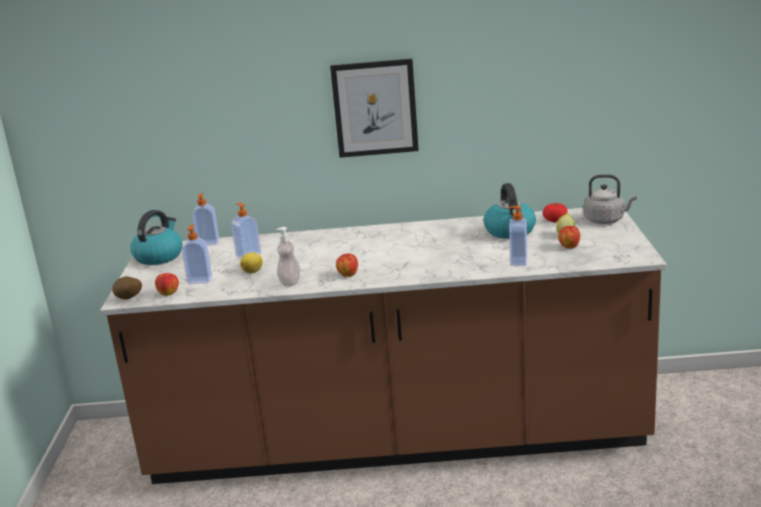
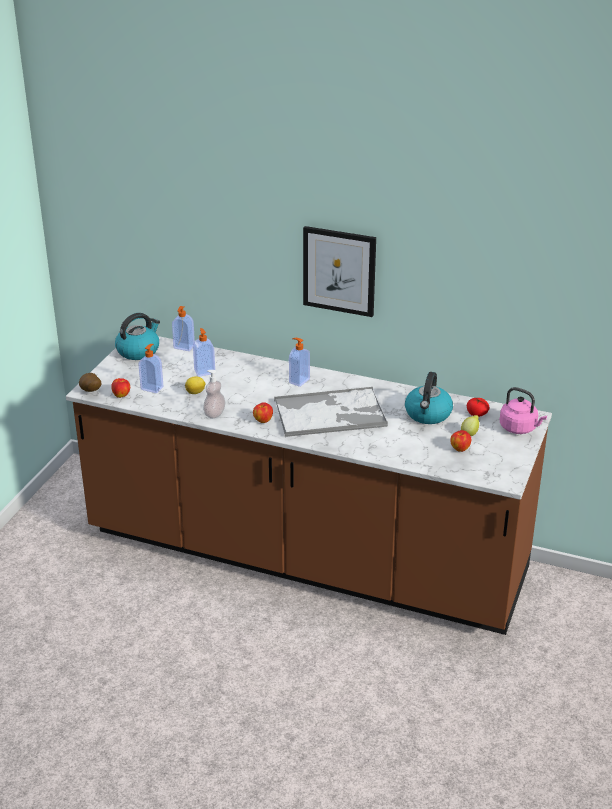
camera: 20 degrees right, 10 degrees up
soap dispenser [507,206,527,266] -> soap dispenser moved to [289,338,310,387]
grey kettle [584,174,637,224] -> pink kettle [500,387,547,434]
none -> tray [274,387,388,438]

